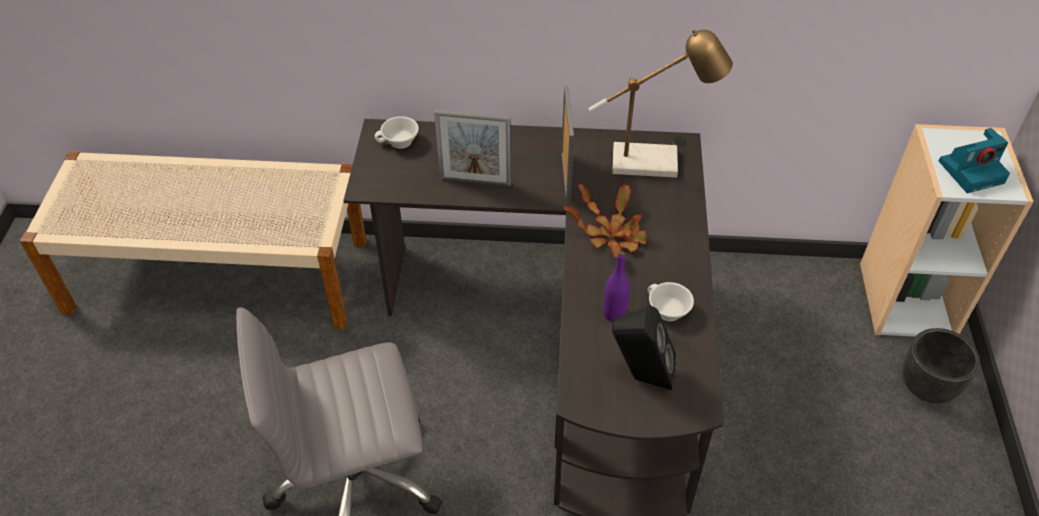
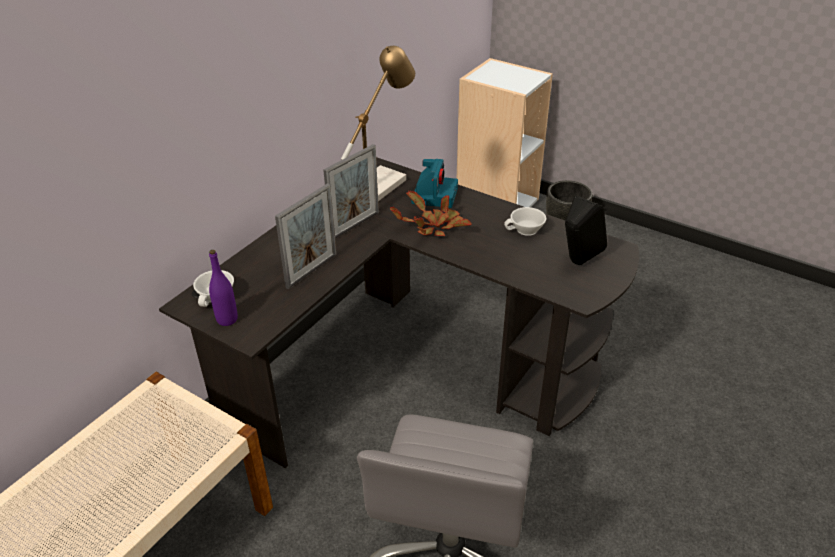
camera: 60 degrees left, 10 degrees down
picture frame [561,86,574,203] -> picture frame turned 105 degrees clockwise [323,144,379,239]
purple bottle [603,251,630,322] -> purple bottle moved to [209,250,238,326]
camera [939,128,1010,193] -> camera moved to [411,159,458,208]

